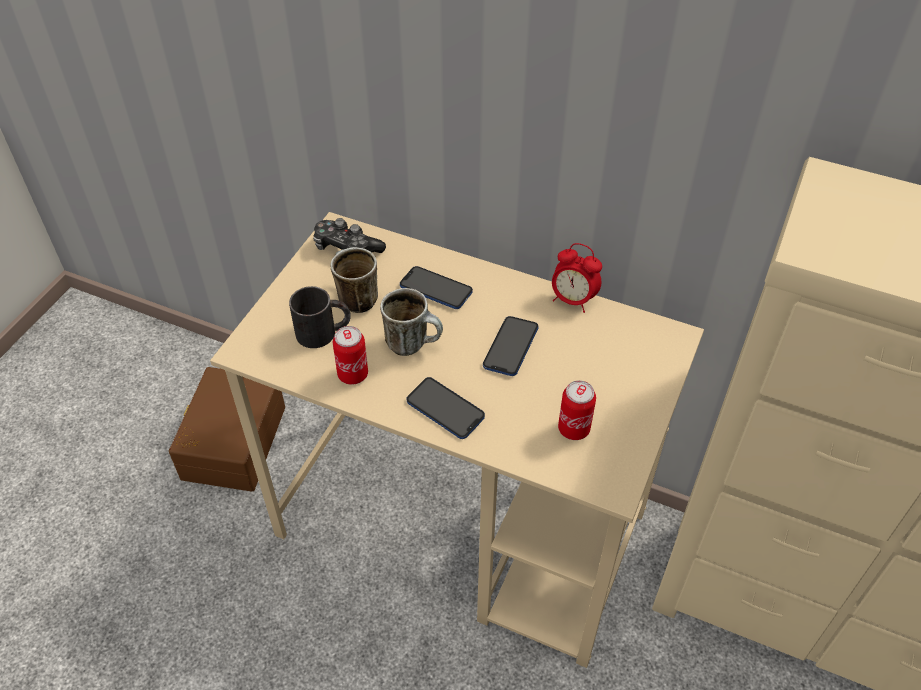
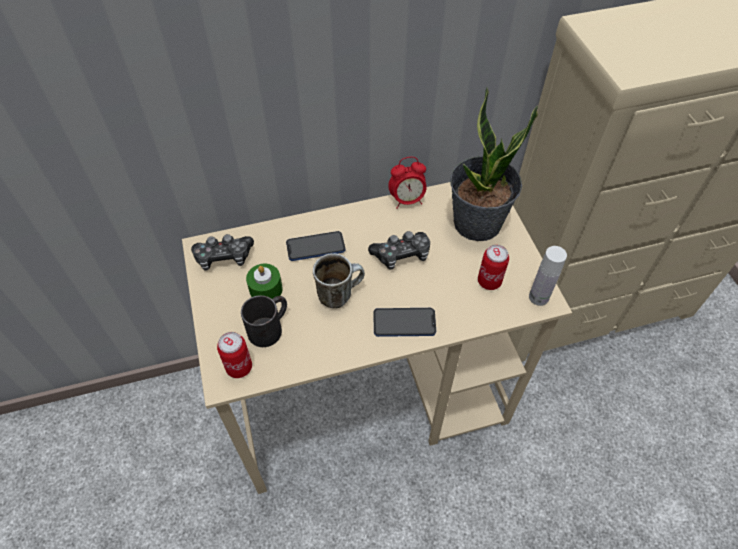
camera: 40 degrees left, 5 degrees up
brown storage box [169,367,285,492] -> none
mug [330,247,378,313] -> green candle [246,264,283,299]
can [333,326,368,385] -> can moved to [217,332,252,378]
phone [483,316,538,376] -> game controller [368,231,430,270]
none -> potted plant [450,88,538,241]
none -> white bottle [529,246,567,306]

